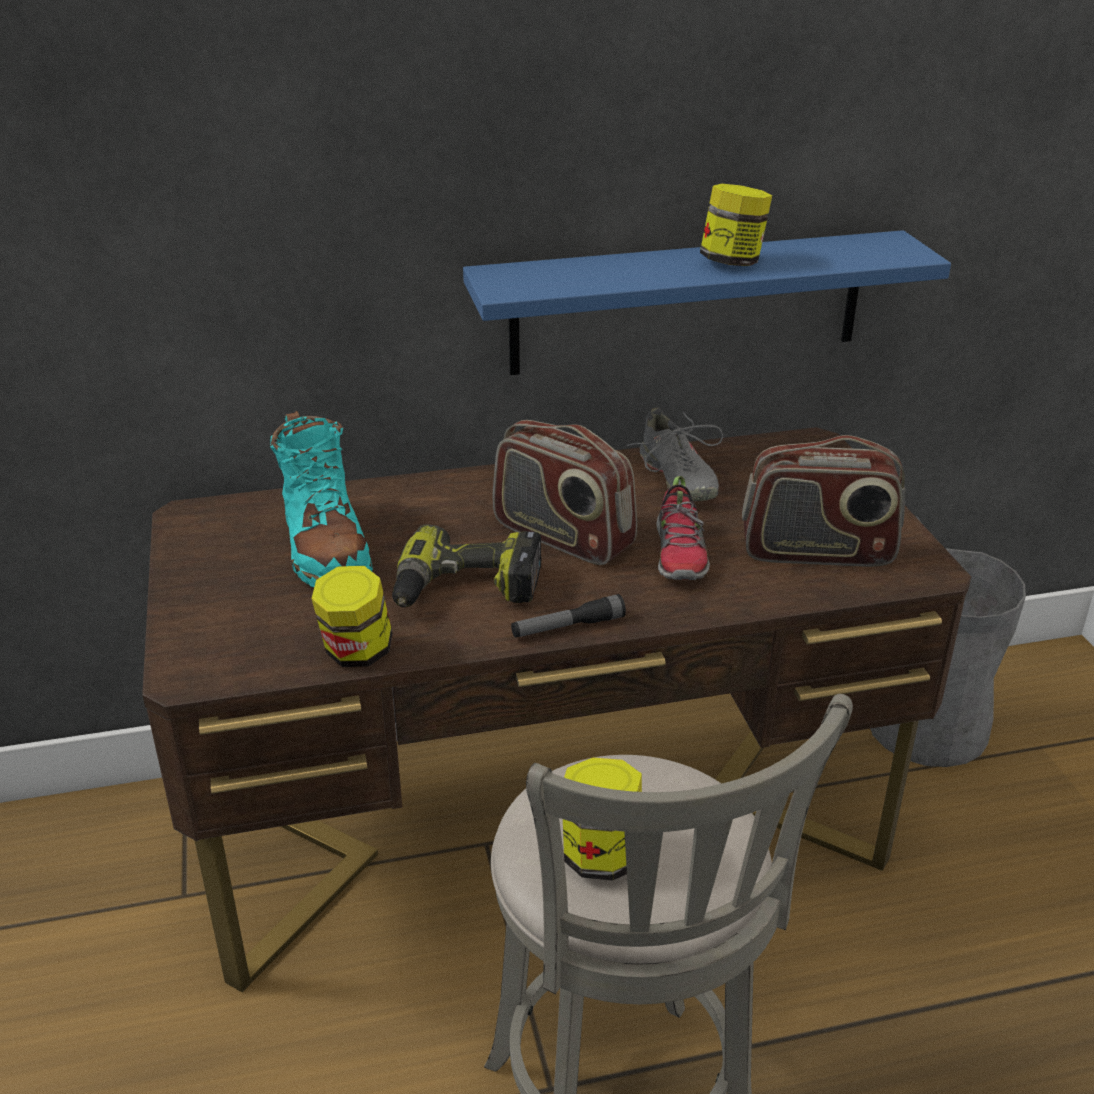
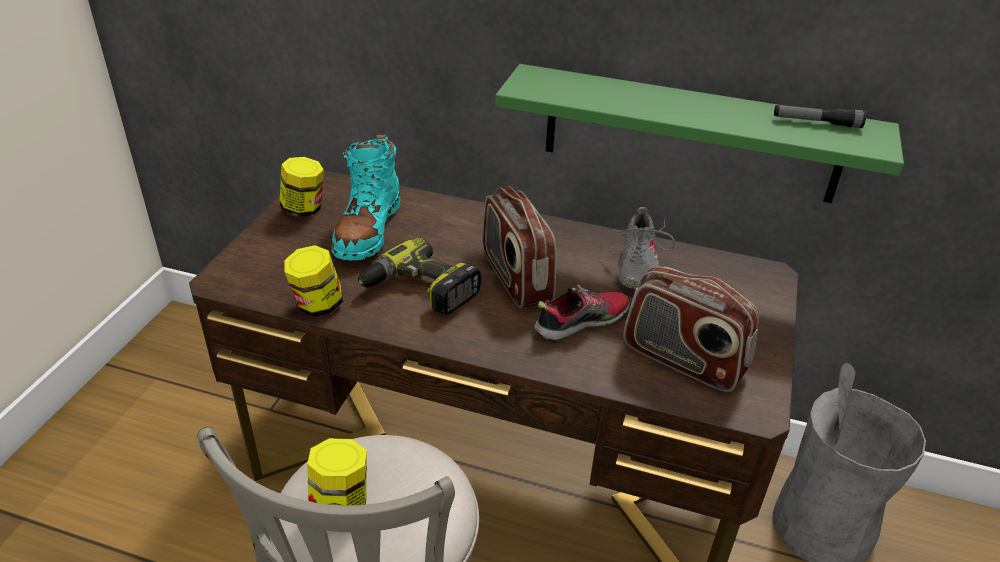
camera: 30 degrees right, 5 degrees up
blue shelf [463,230,951,375] -> green shelf [495,64,904,203]
flashlight [511,594,626,637] -> flashlight moved to [774,105,866,128]
shoe [657,476,710,580] -> shoe turned 150 degrees counterclockwise [534,285,630,340]
jar [700,184,772,266] -> jar moved to [279,157,324,217]

